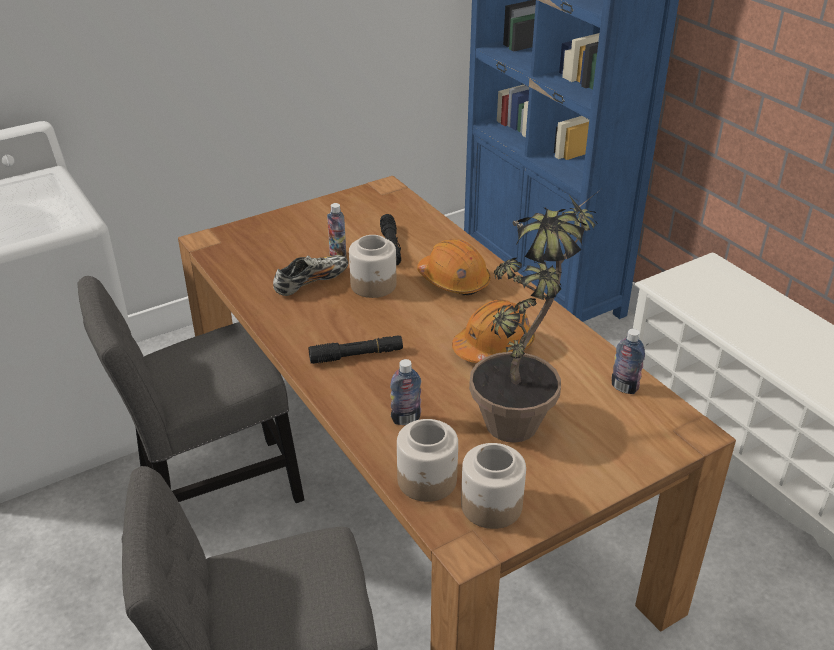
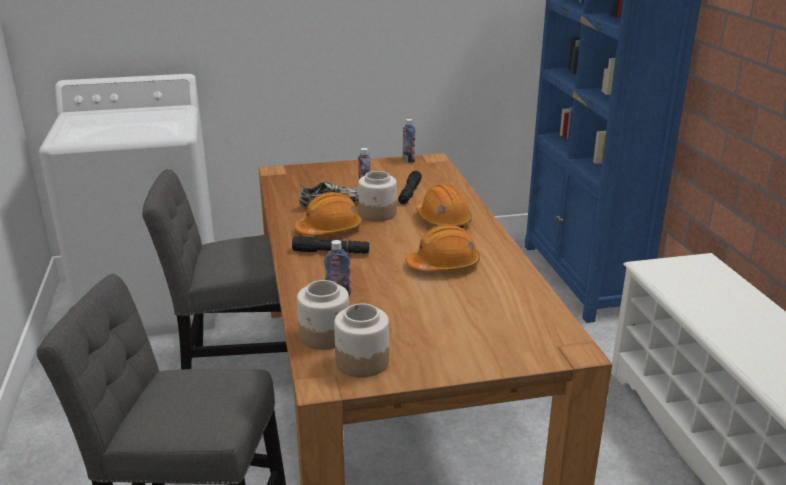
camera: 20 degrees right, 10 degrees down
potted plant [469,190,600,443] -> none
bottle [612,329,645,394] -> bottle moved to [403,119,415,163]
none -> orange hard hat [294,192,362,235]

